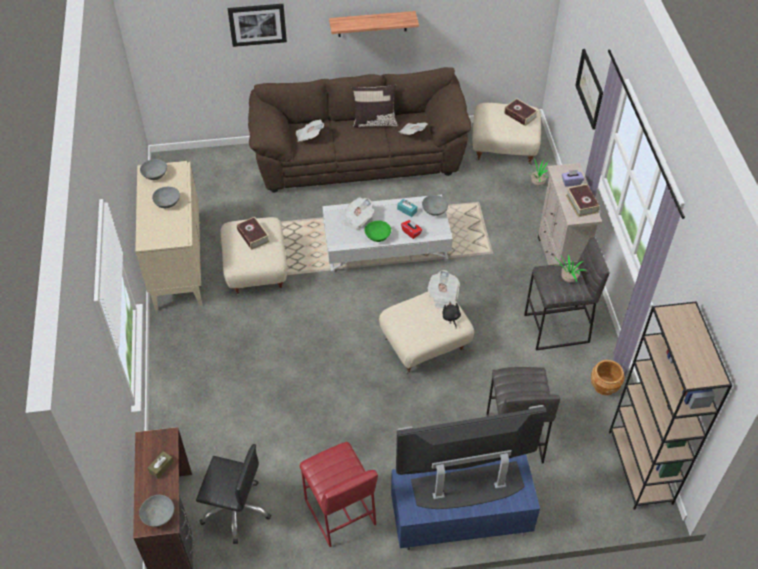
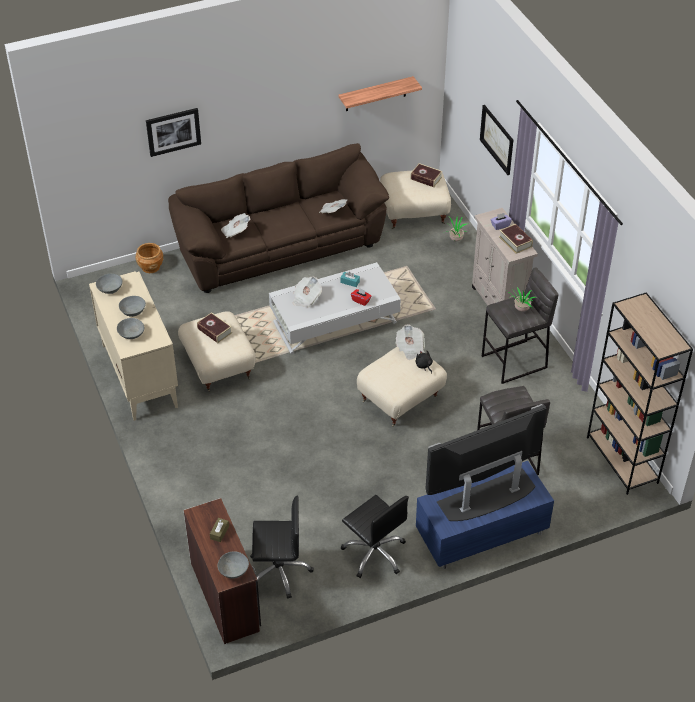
camera: 15 degrees left, 5 degrees down
red stool [300,442,378,547] -> black office chair [341,495,409,578]
shelf [329,11,419,37] -> shelf moved to [339,76,422,111]
pillow [352,85,398,127] -> none
green bowl [365,220,391,242] -> none
grey bowl [422,195,448,216] -> grey bowl moved to [117,318,144,339]
brown planter [591,360,625,395] -> brown planter moved to [136,243,164,273]

